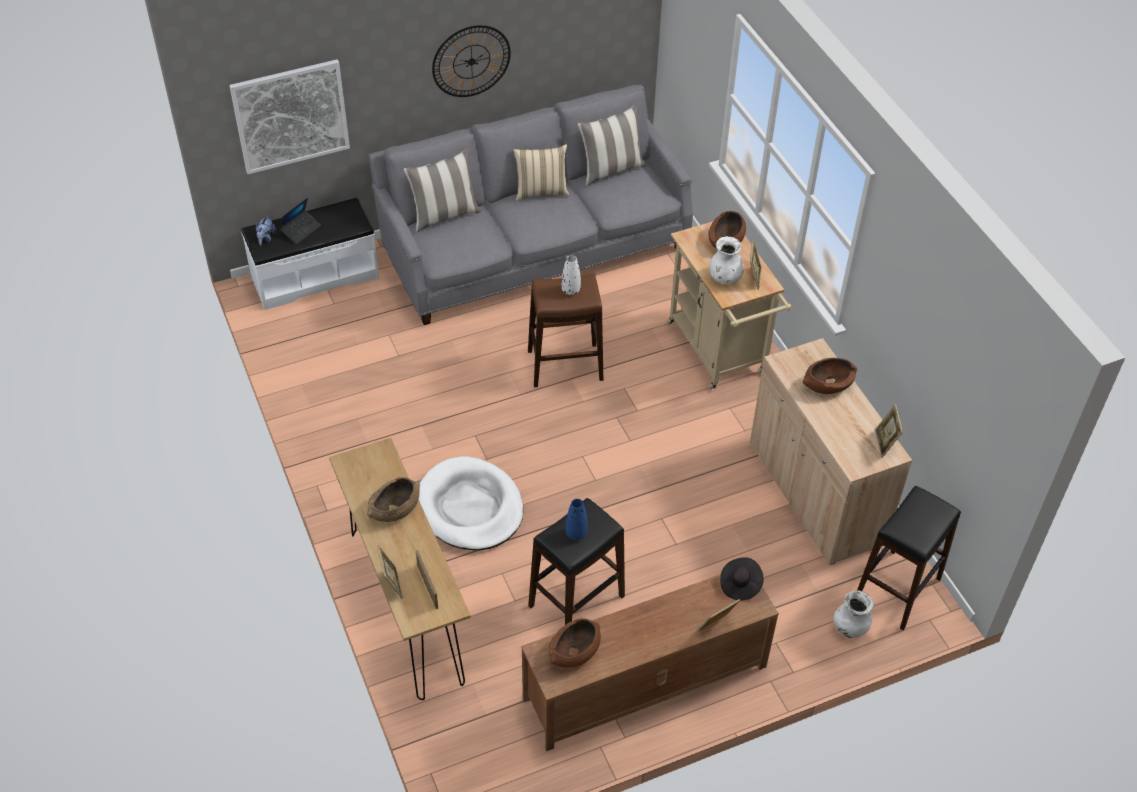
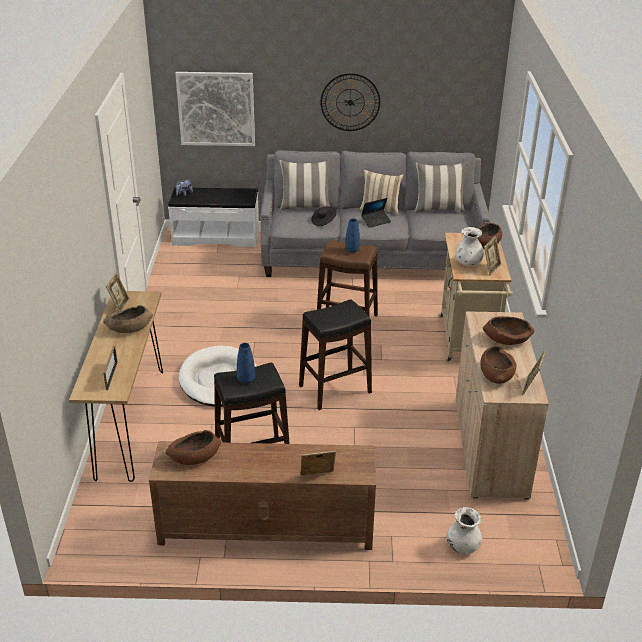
camera: 25 degrees right, 15 degrees down
laptop [279,198,321,244] -> laptop moved to [361,198,391,228]
picture frame [378,545,403,598] -> picture frame moved to [106,272,130,311]
white vase [562,255,581,295] -> blue vase [345,218,360,253]
black hat [720,557,764,601] -> black hat moved to [311,206,337,226]
black stool [857,486,961,630] -> black stool moved to [299,300,372,410]
none -> brown bowl [480,345,516,384]

